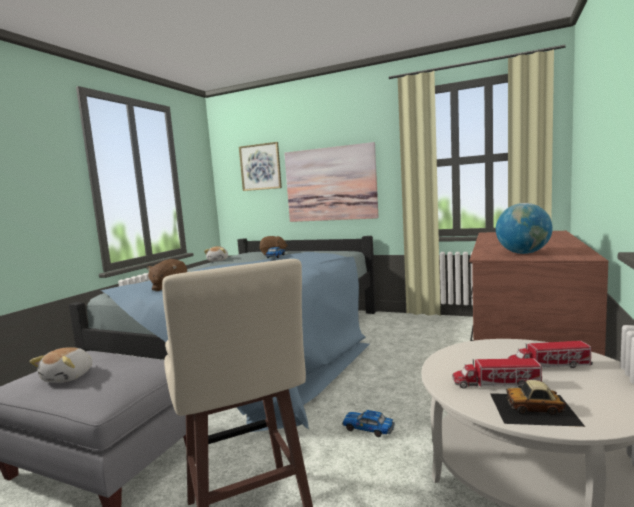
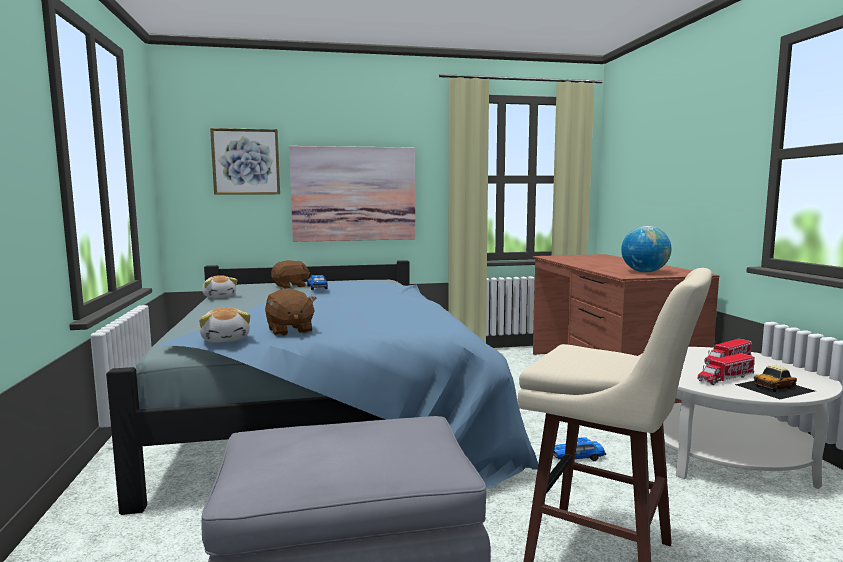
camera: 35 degrees left, 0 degrees up
plush toy [29,347,93,383] -> plush toy moved to [199,307,250,342]

